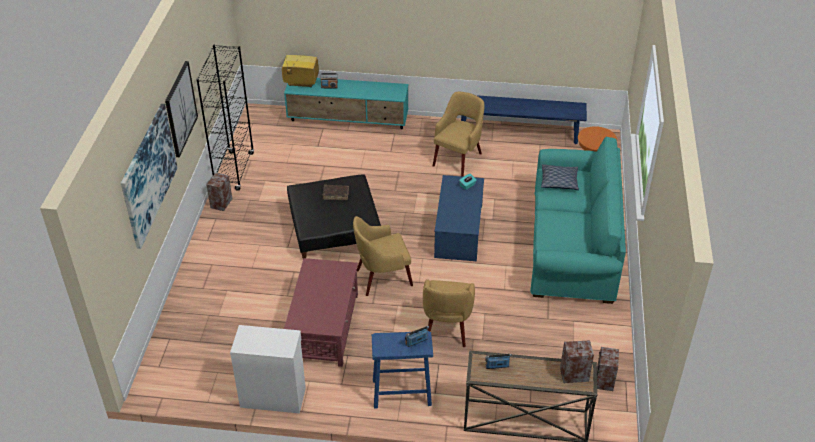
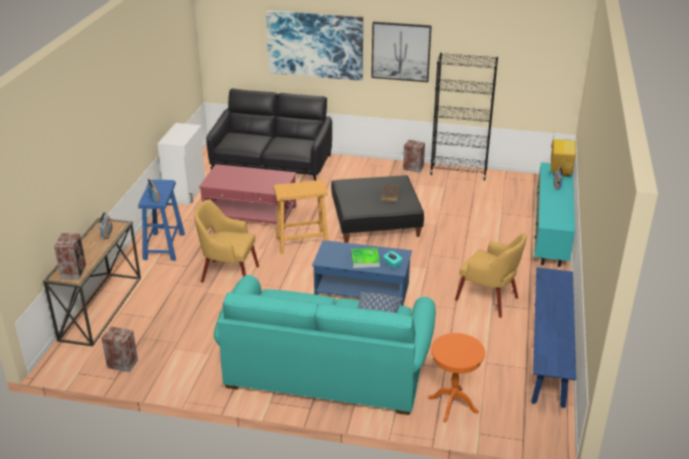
camera: 95 degrees right, 10 degrees down
yellow armchair [353,216,413,296] -> beige stool [273,180,328,254]
none -> black sofa [206,88,332,181]
none -> tray [351,248,380,268]

